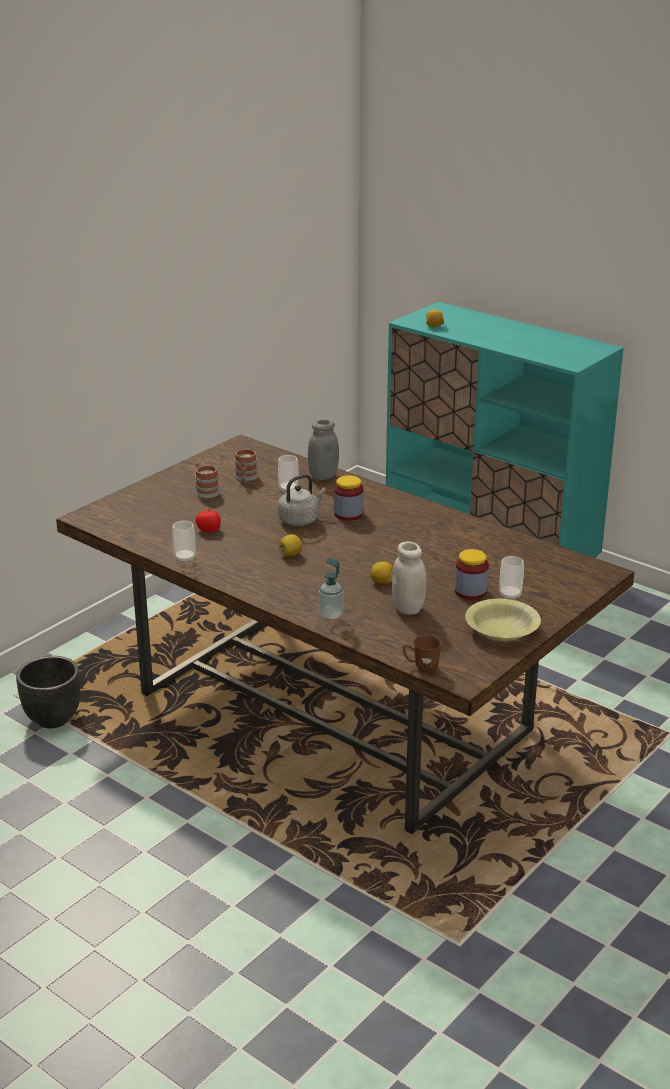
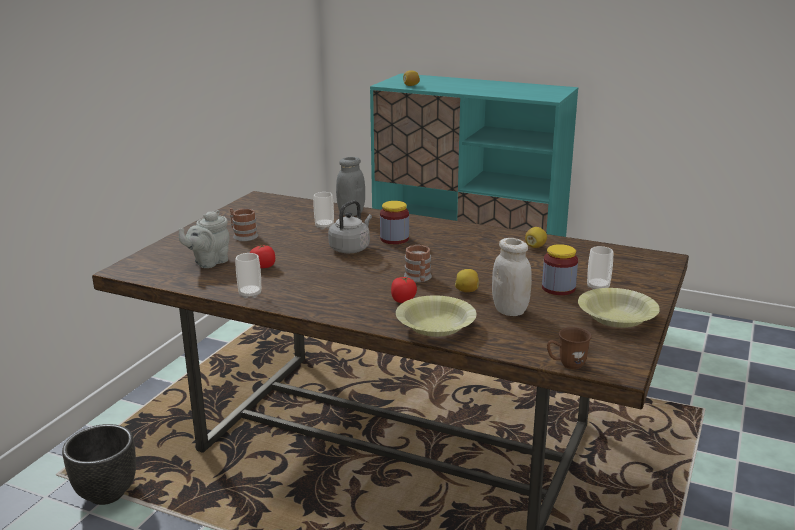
camera: 15 degrees left, 5 degrees down
mug [234,449,258,481] -> mug moved to [404,245,432,282]
lemon [279,534,302,557] -> lemon moved to [525,227,547,248]
soap dispenser [319,557,344,619] -> yellow bowl [396,295,476,337]
none -> grey teapot [179,210,230,268]
none -> tomato [391,276,417,303]

